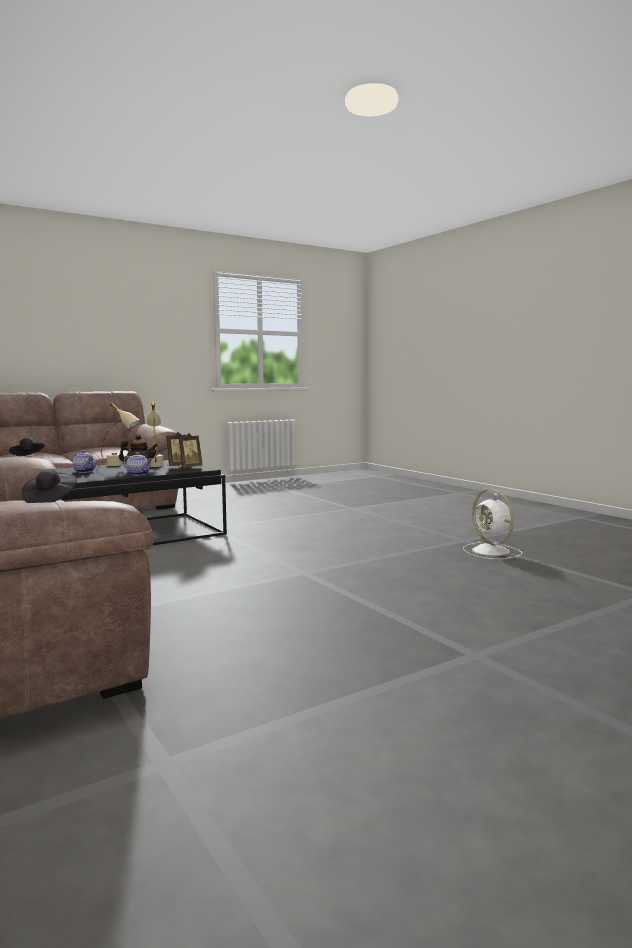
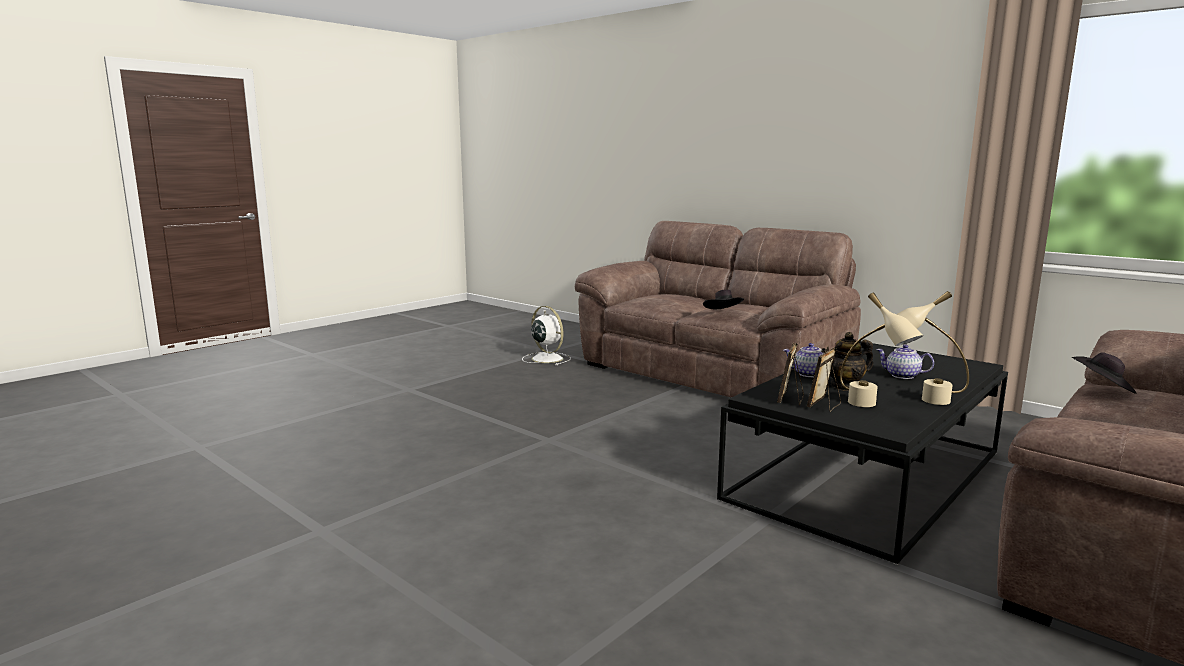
camera: 165 degrees right, 5 degrees up
white fan [463,489,522,559] -> white fan moved to [522,306,571,365]

